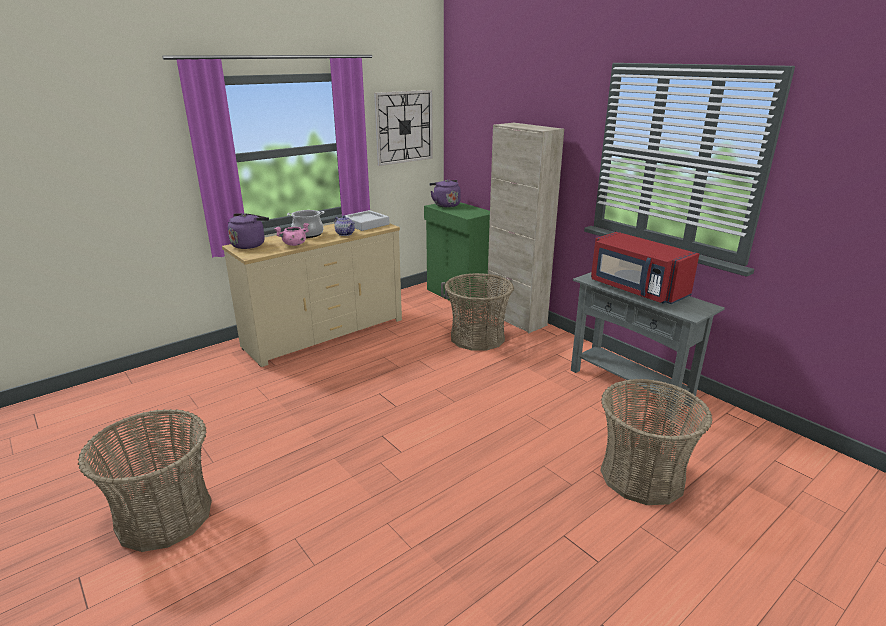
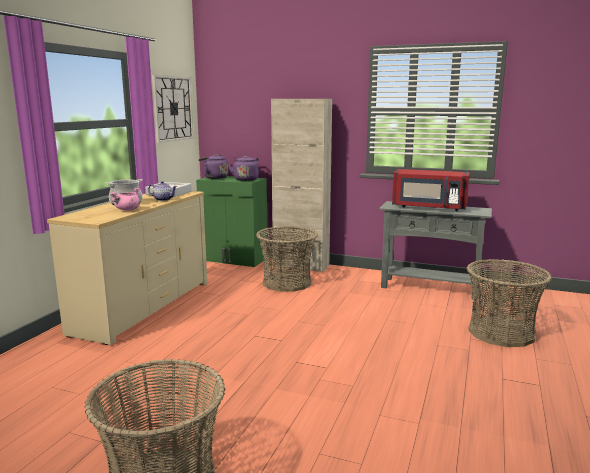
camera: 30 degrees left, 10 degrees down
purple kettle [228,213,269,249] -> purple kettle moved to [228,156,259,181]

